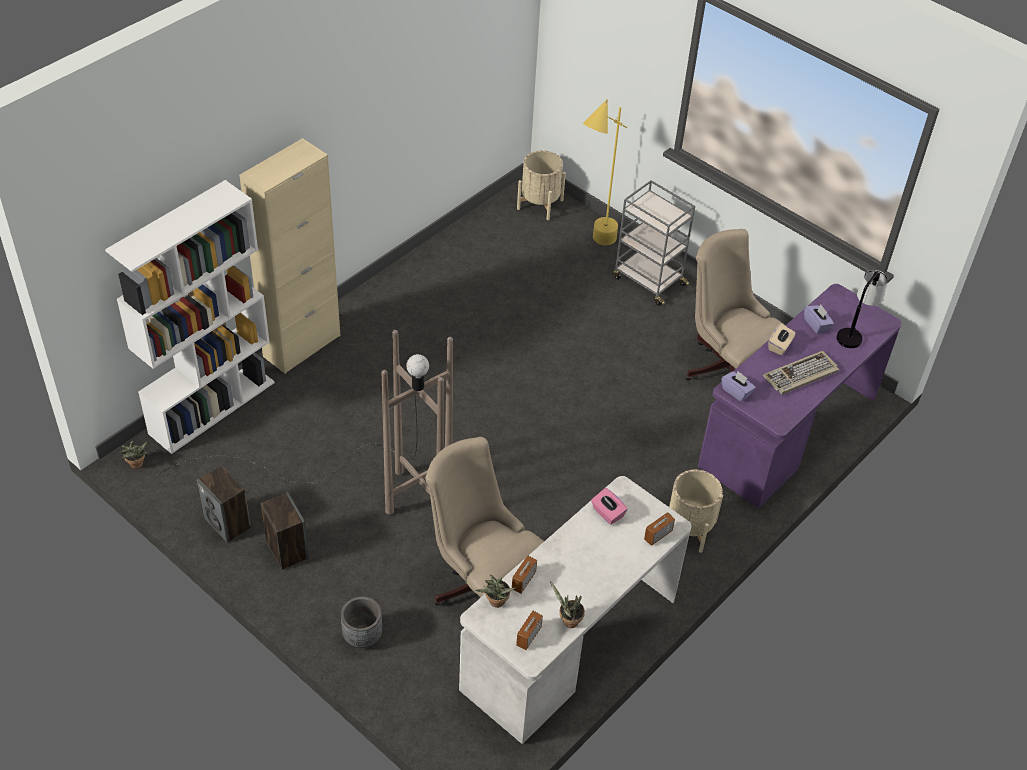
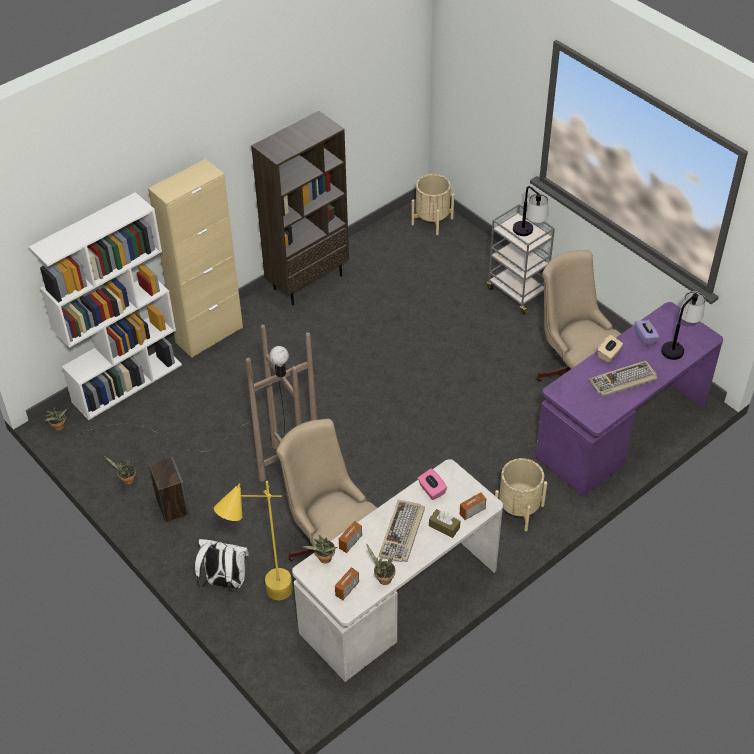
camera: 10 degrees right, 0 degrees up
speaker [197,466,251,543] -> potted plant [104,456,136,485]
grey planter [341,597,382,648] -> white backpack [195,539,249,591]
yellow floor lamp [583,99,627,245] -> yellow floor lamp moved to [214,481,293,600]
purple tissue box [722,371,756,402] -> none
none -> brown bookcase [251,111,349,305]
none -> keyboard [378,500,425,562]
none -> brown tissue box [429,509,460,538]
none -> table lamp [513,186,548,236]

